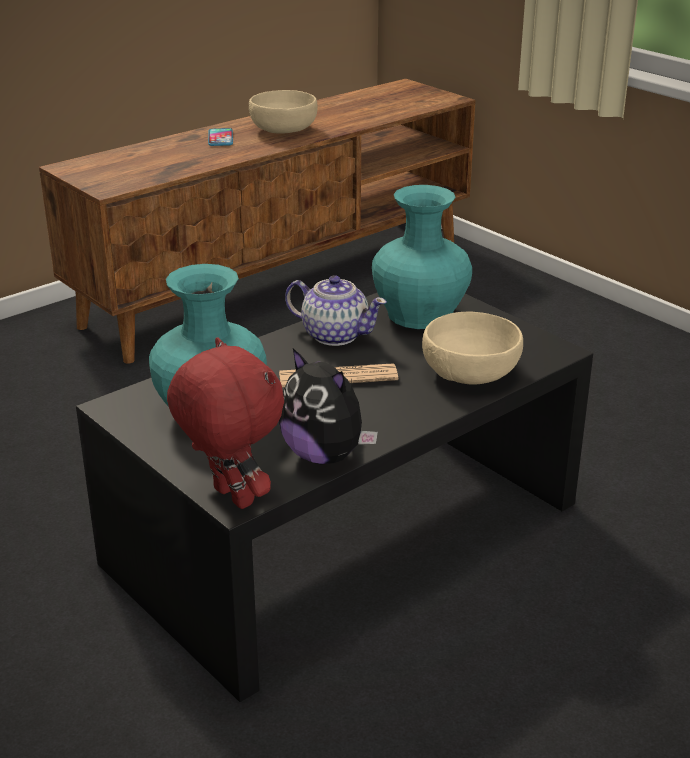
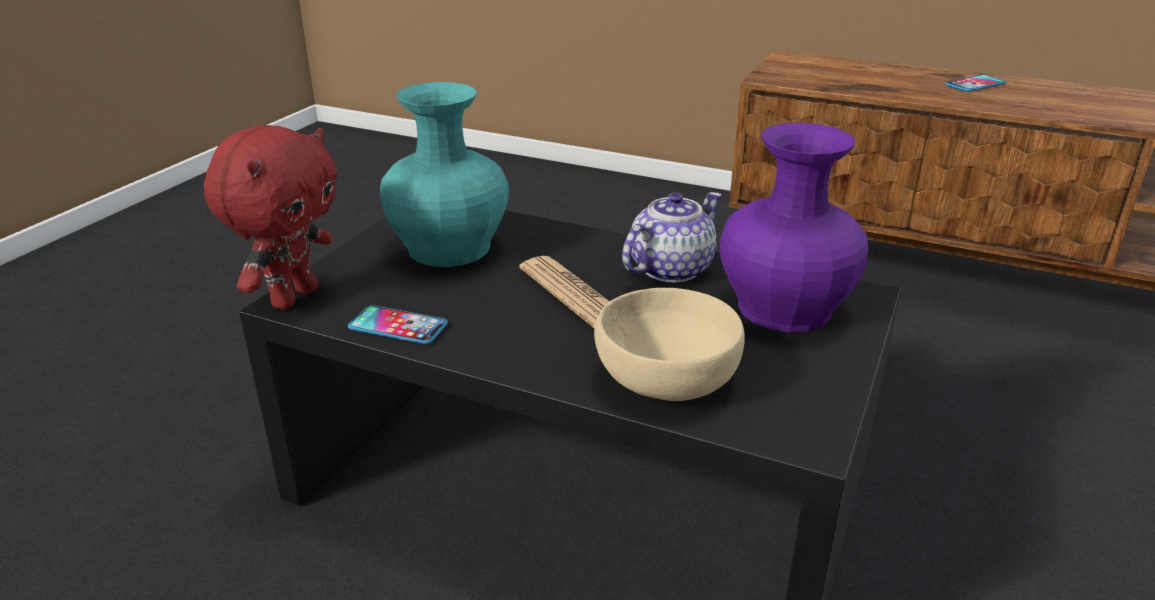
camera: 65 degrees right, 0 degrees up
beige bowl [249,90,317,133] -> none
plush toy [279,348,378,464] -> phone [348,305,448,344]
teapot [285,275,387,346] -> teapot turned 135 degrees counterclockwise [622,192,722,283]
turquoise vase [372,185,472,329] -> purple vase [720,123,868,333]

